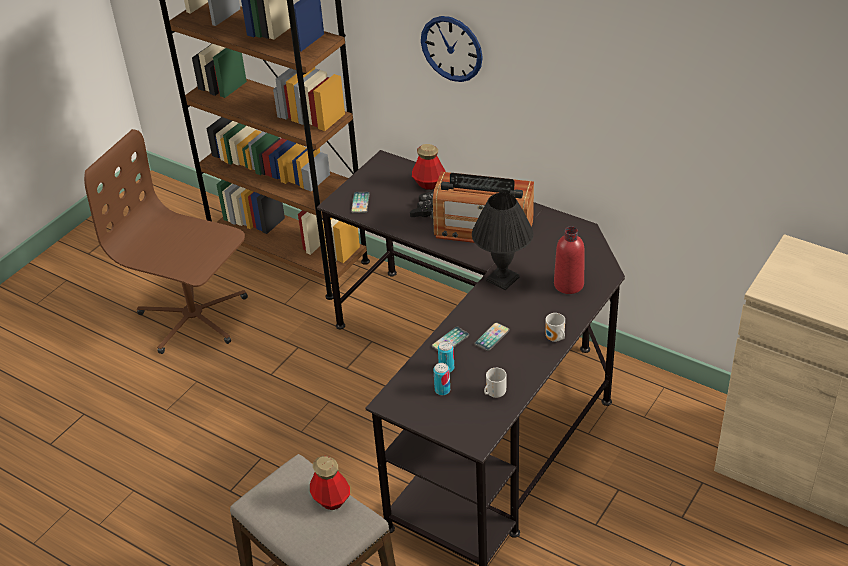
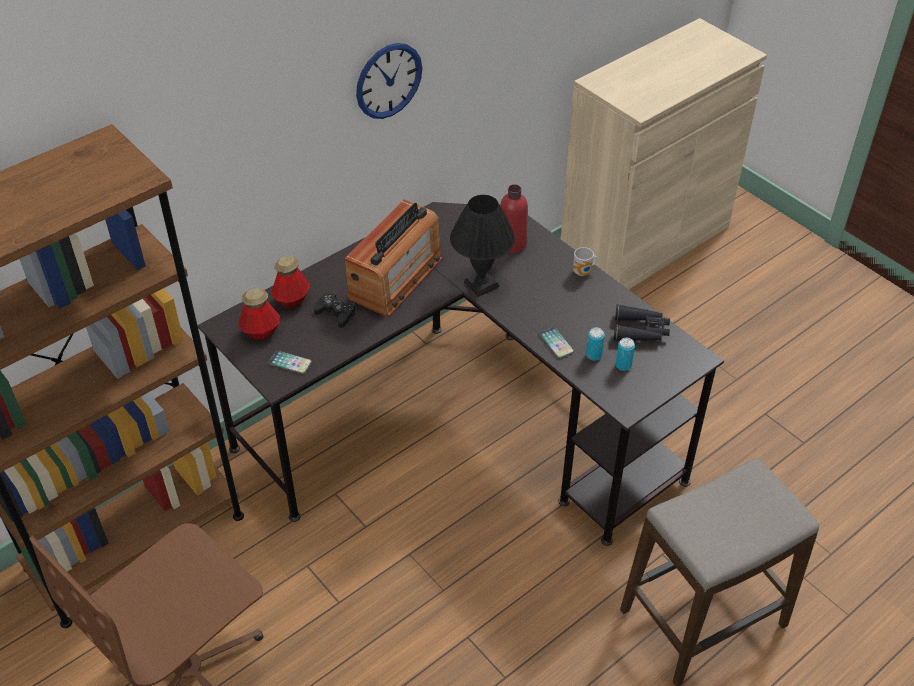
camera: 75 degrees left, 5 degrees up
bottle [310,456,350,510] -> bottle moved to [238,289,280,340]
wall clock [421,16,483,82] -> wall clock moved to [356,43,422,119]
phone [474,323,510,351] -> none
mug [484,368,507,398] -> black binoculars [614,305,670,341]

